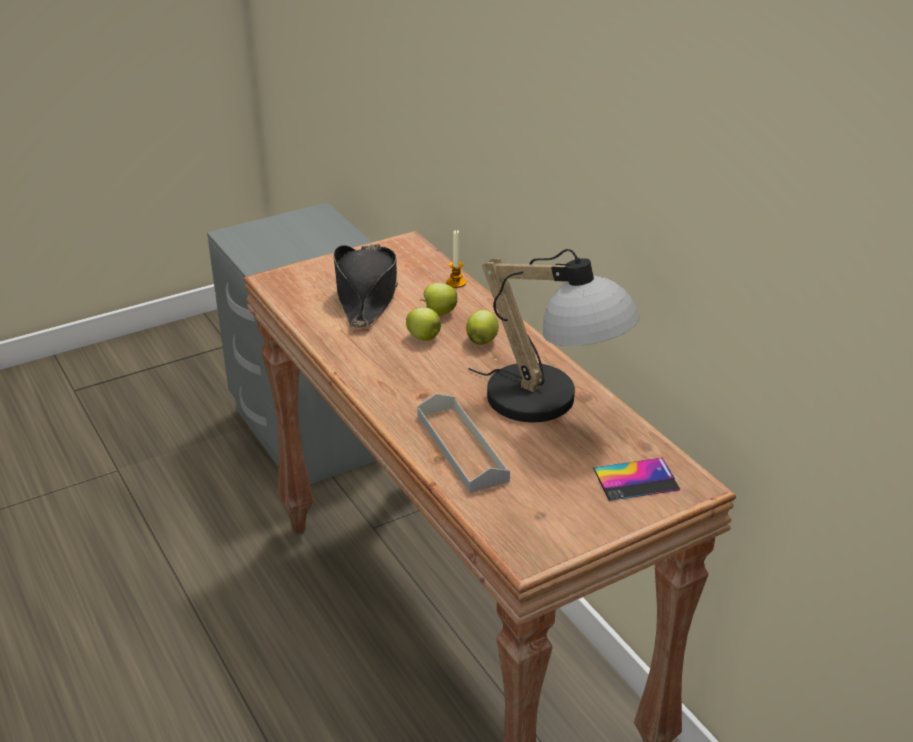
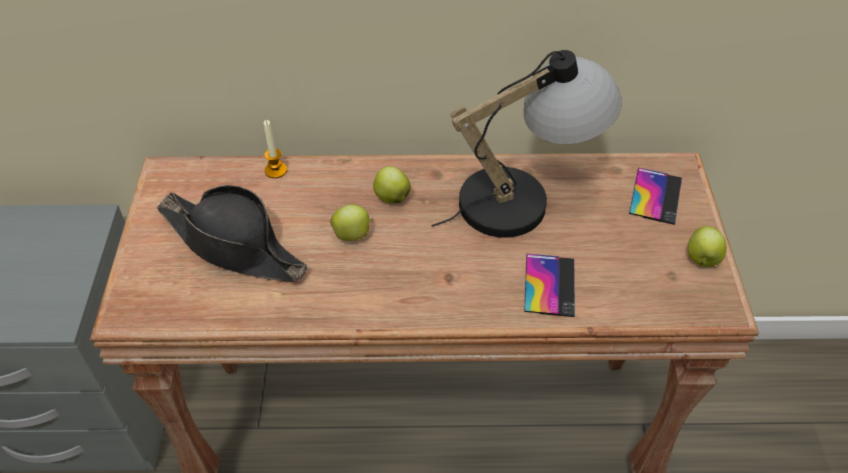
camera: 60 degrees left, 15 degrees up
grey tray [417,394,510,493] -> phone [524,254,575,317]
apple [421,283,457,315] -> apple moved to [687,226,727,267]

